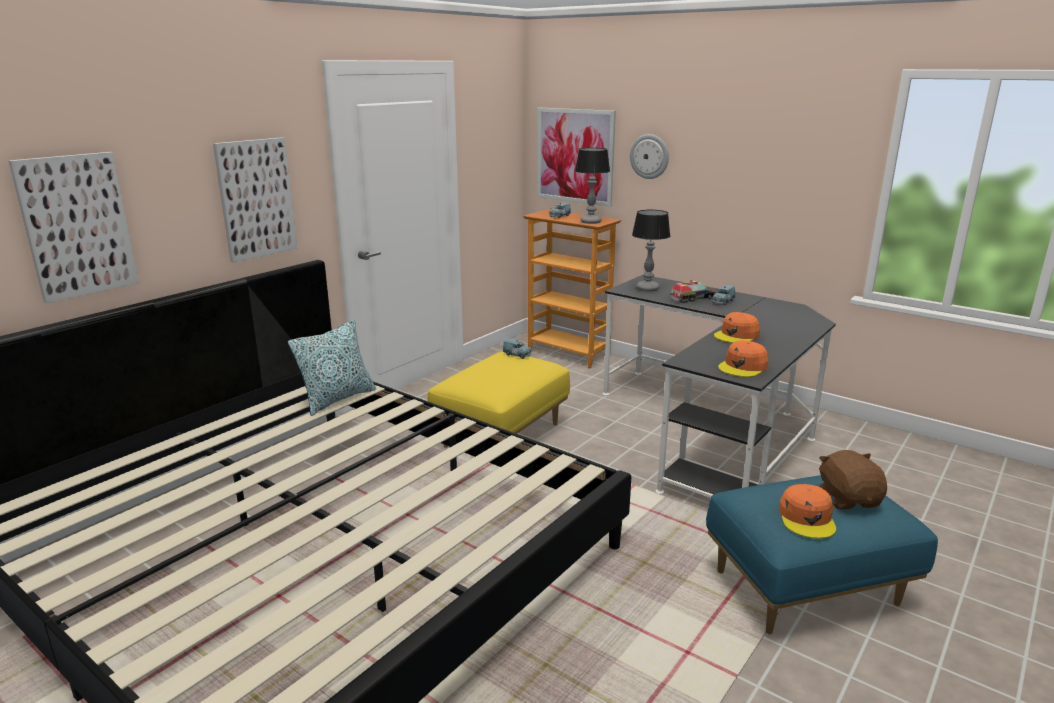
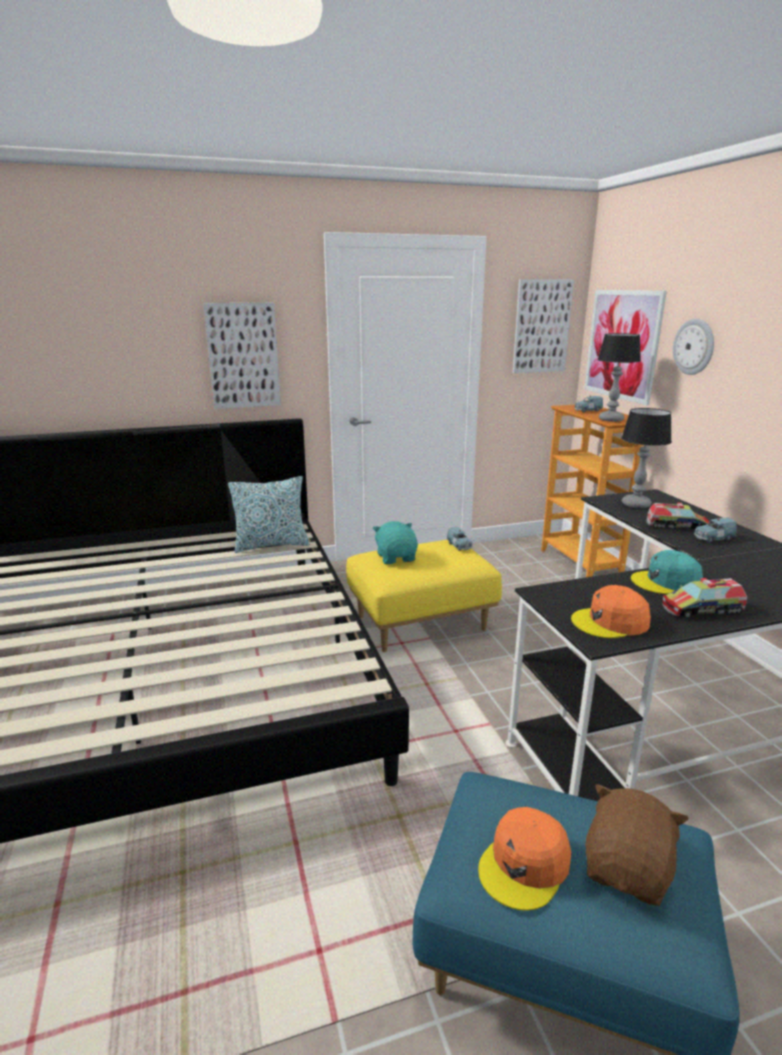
camera: 35 degrees right, 0 degrees up
picture [9,152,139,303] -> picture moved to [512,279,574,373]
orange cap [714,312,760,343] -> turquoise cap [631,550,703,594]
none -> turquoise plush toy [373,521,418,564]
none -> toy truck [661,578,747,619]

